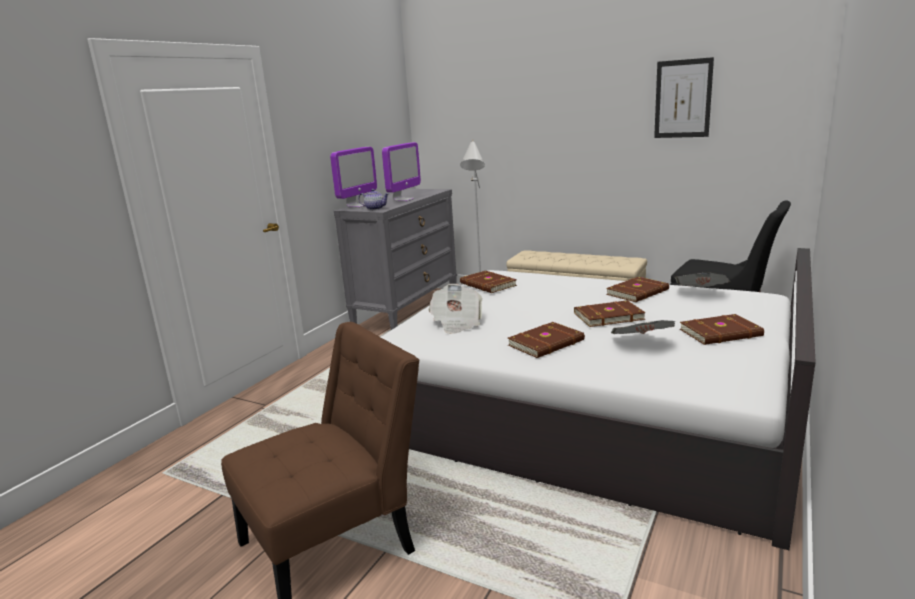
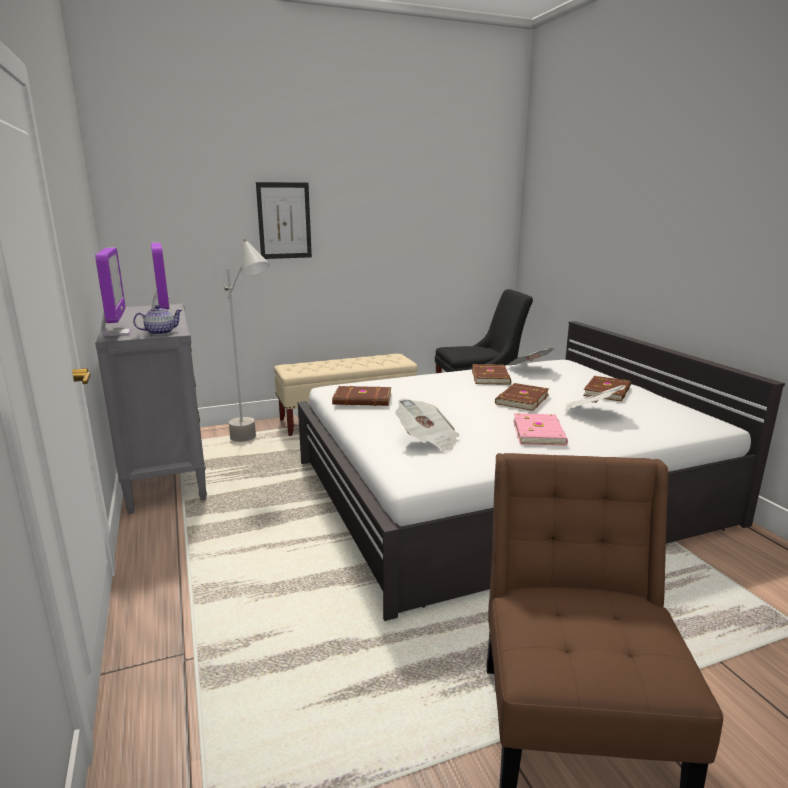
camera: 50 degrees left, 0 degrees up
brown book [508,322,585,358] -> pink book [513,413,568,446]
picture [654,57,714,138] -> picture moved to [256,182,312,259]

